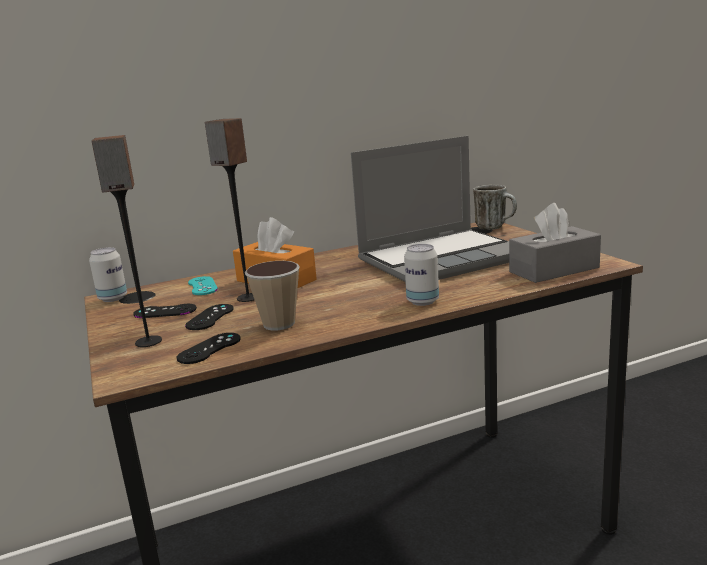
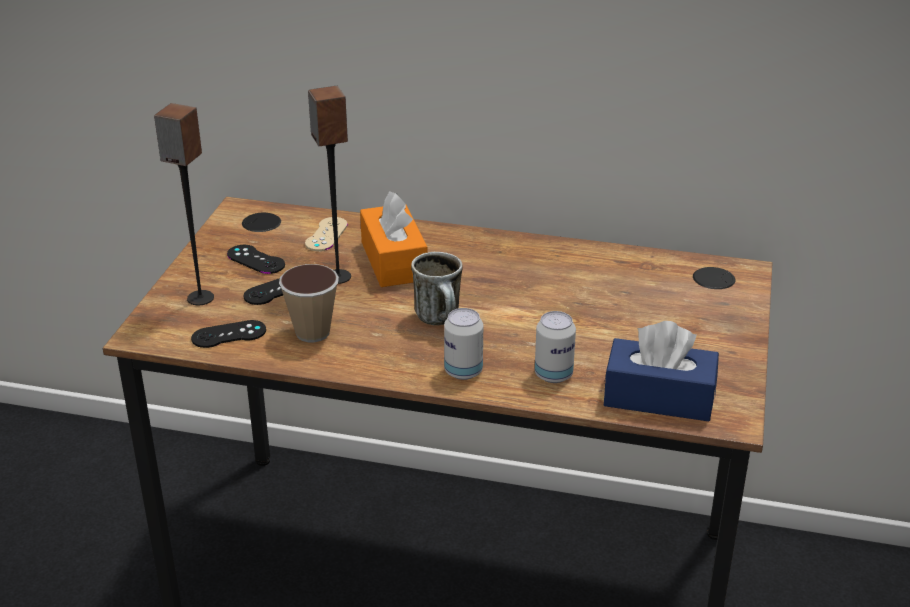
camera: 35 degrees right, 15 degrees up
can [89,247,127,302] -> can moved to [535,311,576,383]
turquoise game controller [188,276,218,295] -> beige game controller [305,217,348,251]
laptop [351,136,509,282] -> none
mug [473,185,517,230] -> mug moved to [411,252,463,325]
grey tissue box [509,203,601,283] -> blue tissue box [604,321,719,421]

